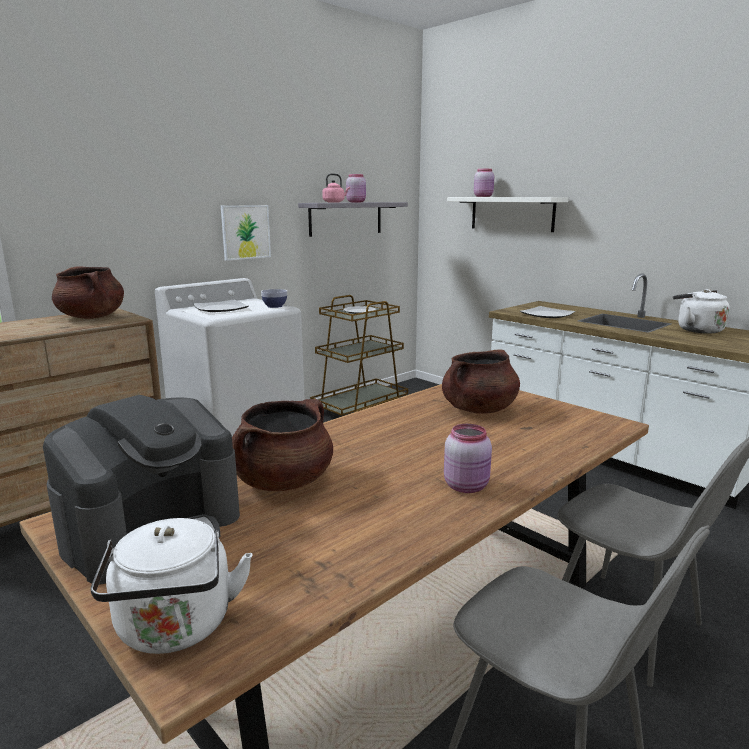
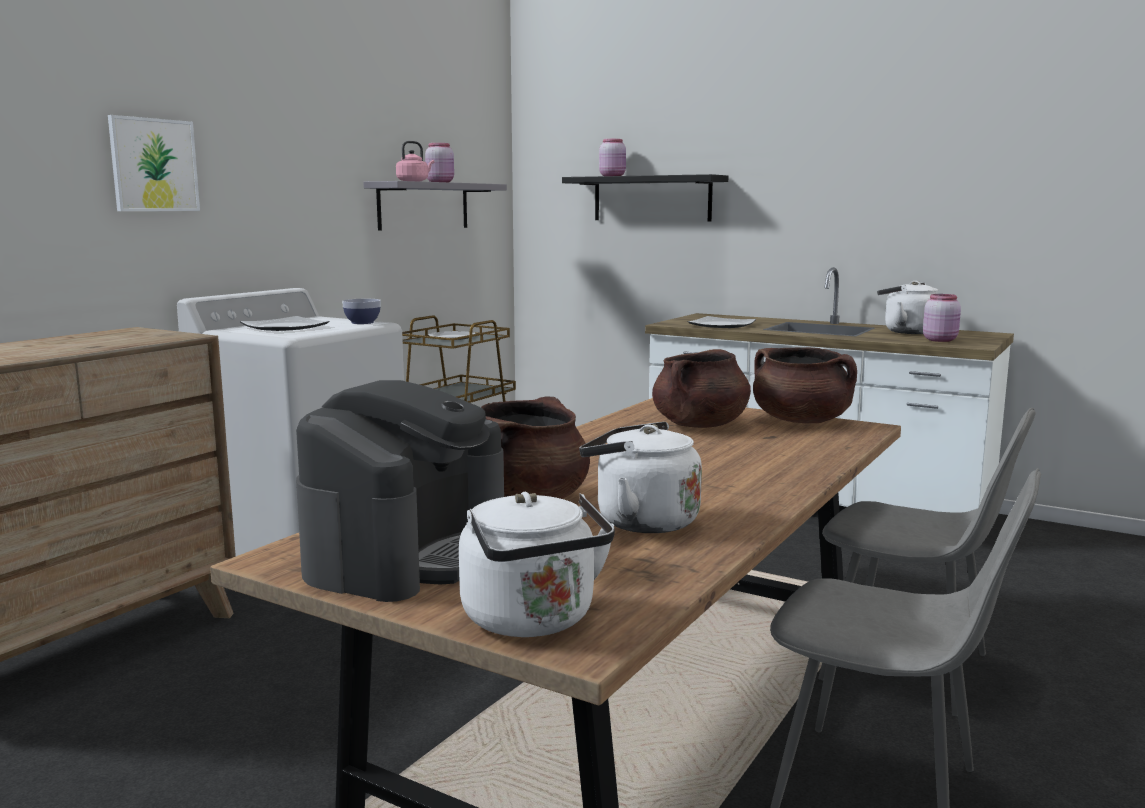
camera: 15 degrees left, 5 degrees down
brown cooking pot [52,267,124,319] -> brown cooking pot moved to [753,347,857,423]
picture [221,205,271,261] -> picture moved to [108,115,200,211]
pink jar [444,424,492,493] -> pink jar moved to [923,294,961,342]
white shelf [447,197,569,232] -> black shelf [562,174,728,221]
none -> white kettle [579,422,702,533]

